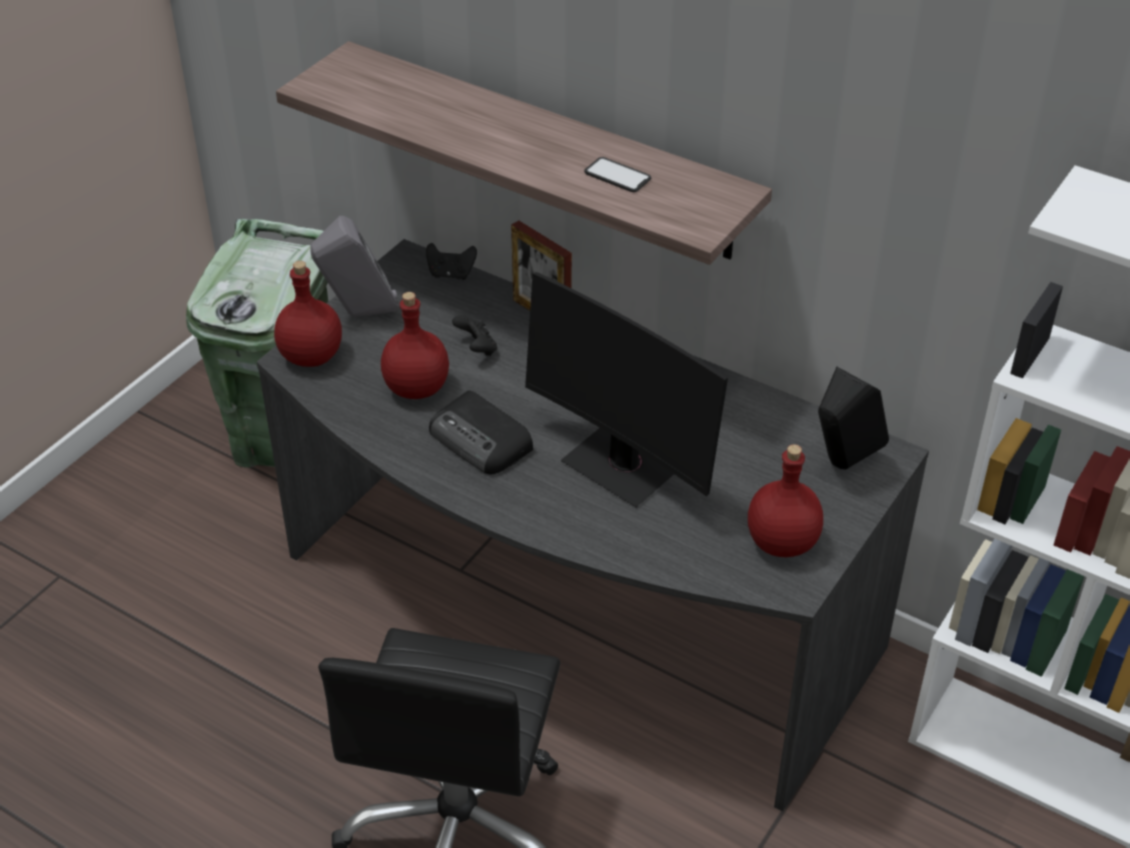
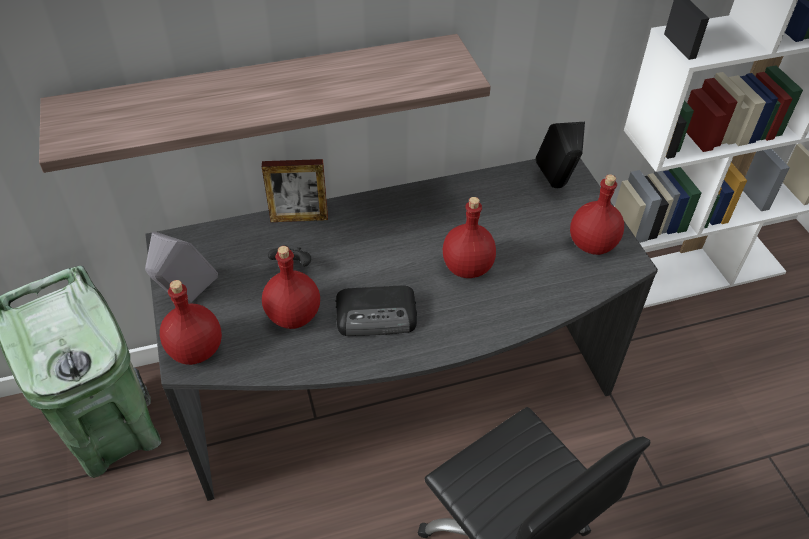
camera: 50 degrees left, 5 degrees up
black game controller [426,243,477,280] -> none
monitor [525,272,728,507] -> red bottle [443,197,496,278]
phone [584,157,651,192] -> none

